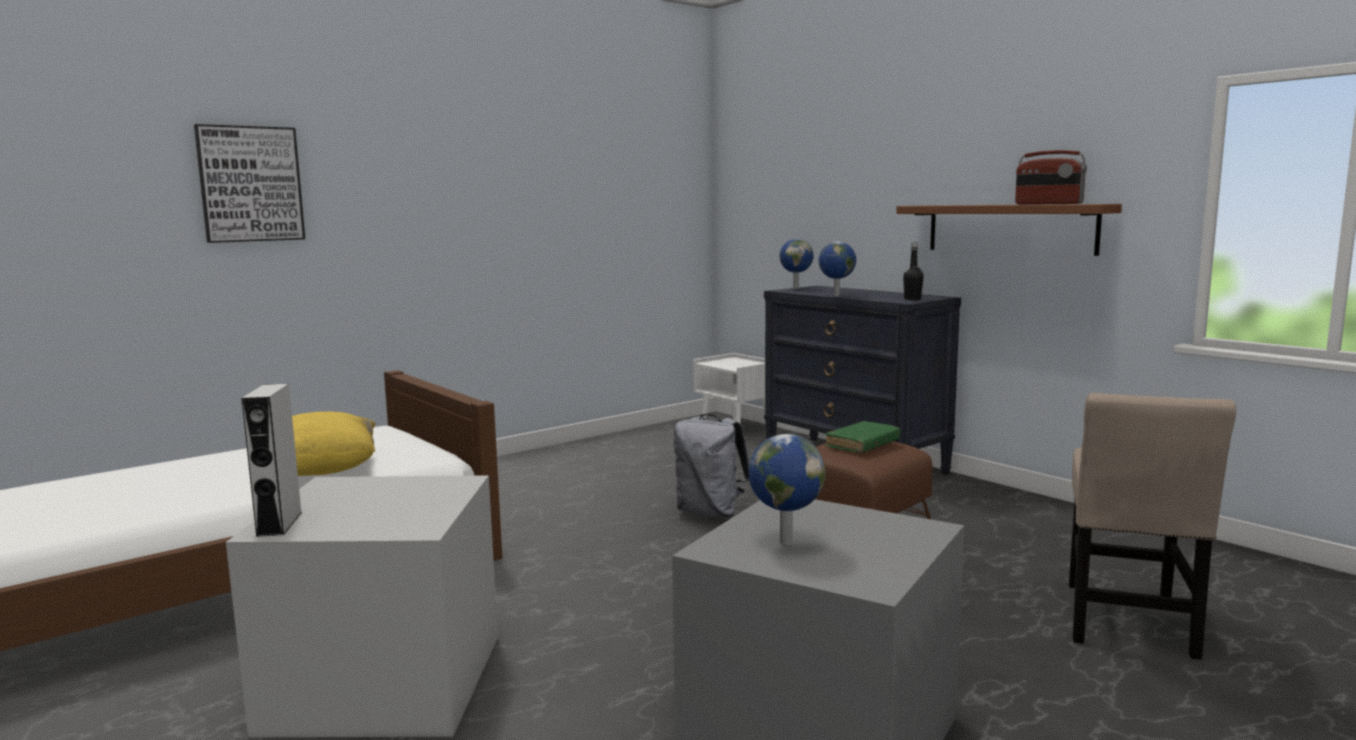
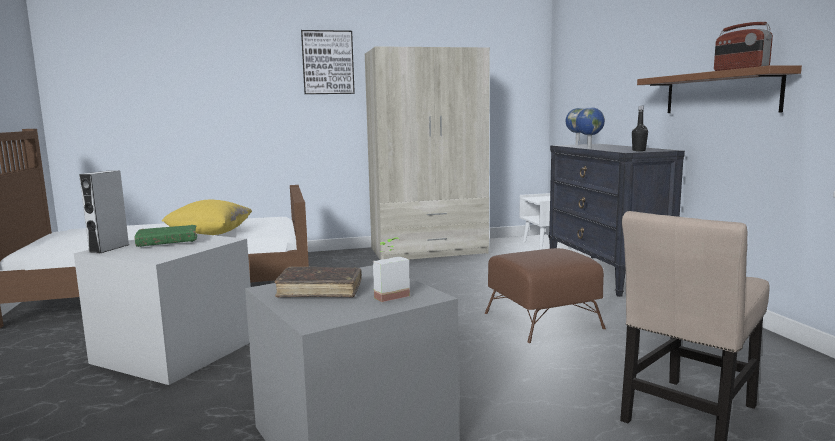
camera: 25 degrees right, 0 degrees up
picture [194,124,305,243] -> picture moved to [301,30,355,94]
grey backpack [674,414,749,517] -> none
globe [749,434,825,545] -> brown book [275,266,361,298]
green book [826,421,900,453] -> green book moved to [134,225,197,247]
none -> beige wardrobe [365,46,490,260]
none -> potted plant [373,237,410,302]

